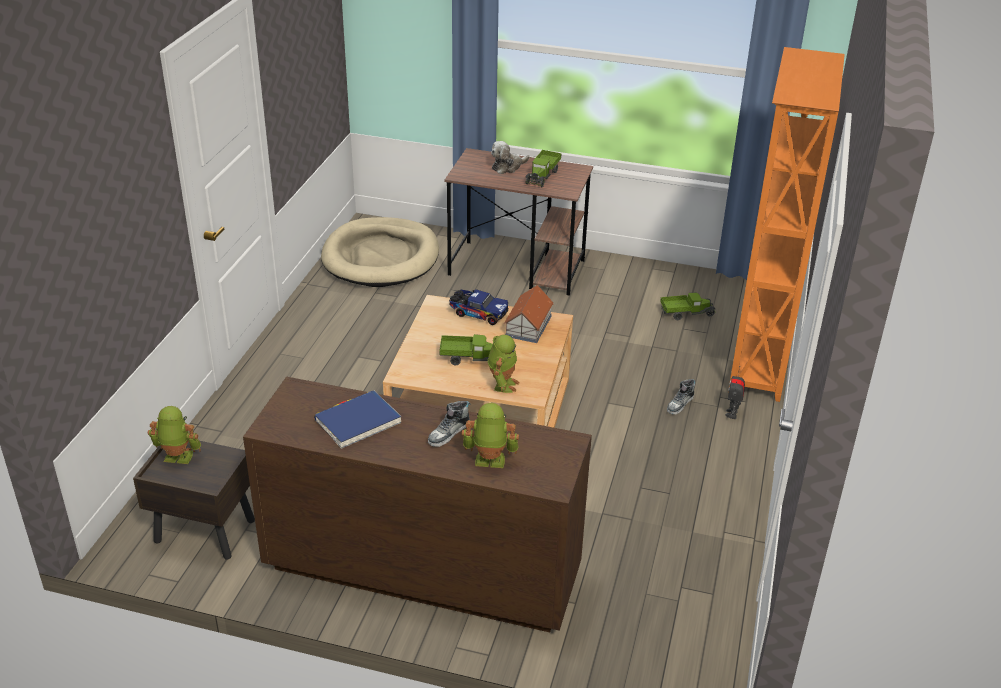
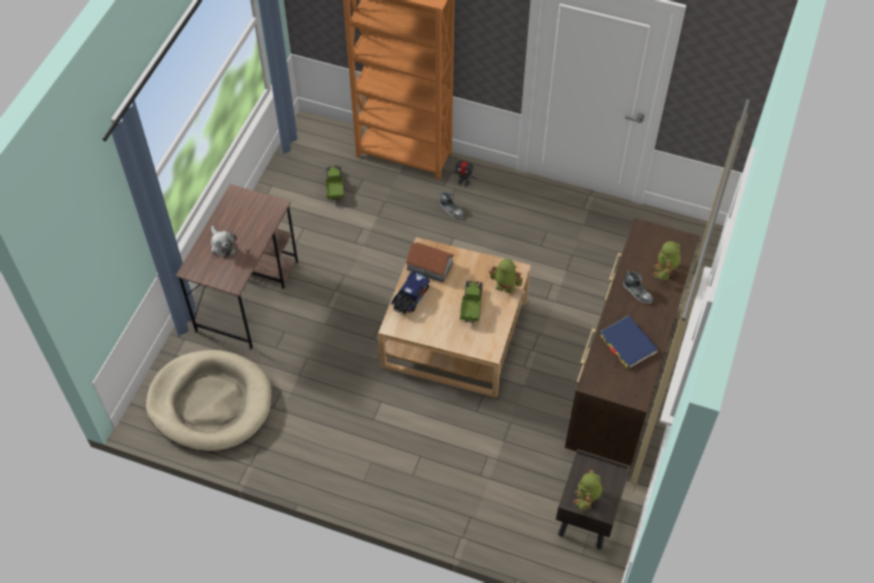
camera: 85 degrees left, 20 degrees up
toy truck [525,150,562,187] -> none

